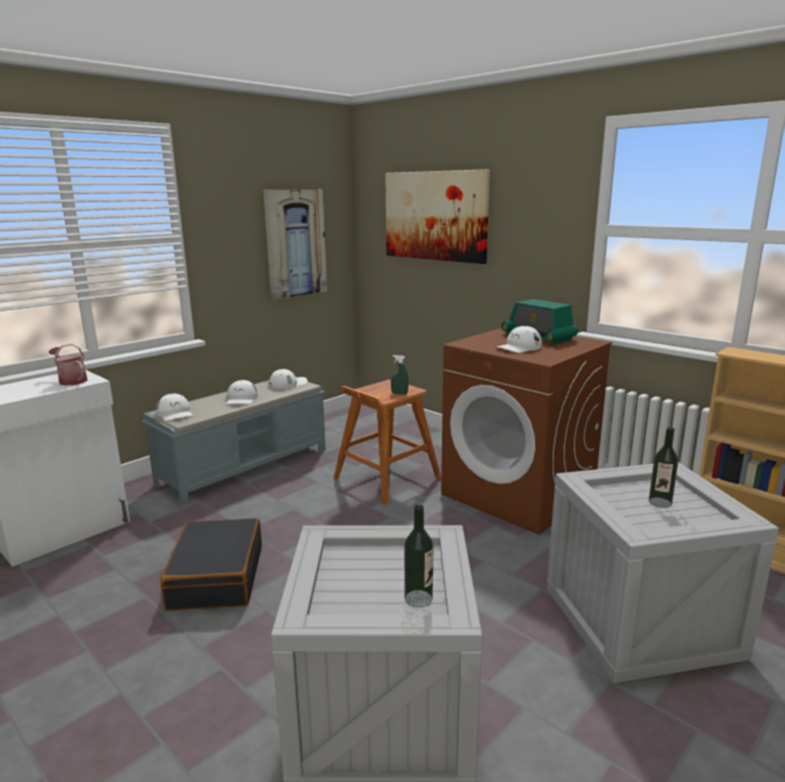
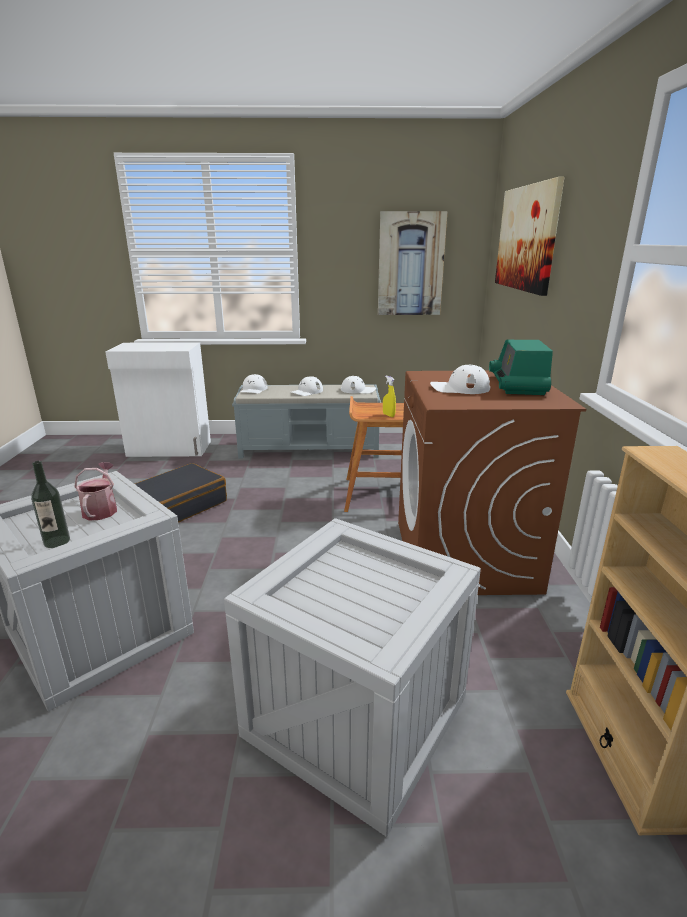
camera: 45 degrees right, 5 degrees up
watering can [49,344,88,386] -> watering can moved to [74,462,117,521]
green spray bottle [391,355,409,394] -> yellow spray bottle [383,376,396,417]
bottle [649,427,678,508] -> none

